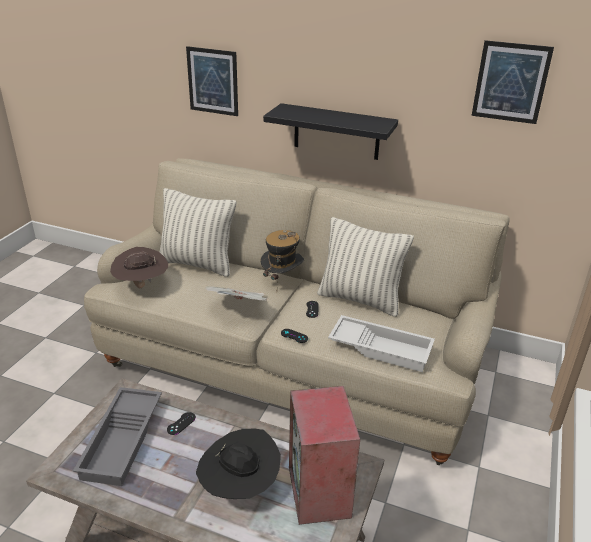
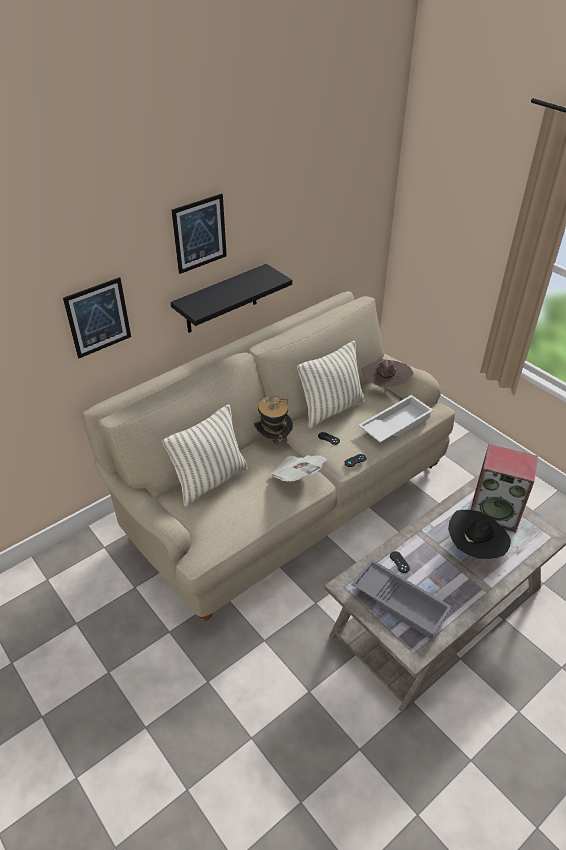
camera: 60 degrees left, 10 degrees up
brown hat [110,247,168,288] -> brown hat moved to [361,359,414,388]
picture [472,40,554,124] -> picture moved to [171,193,227,274]

